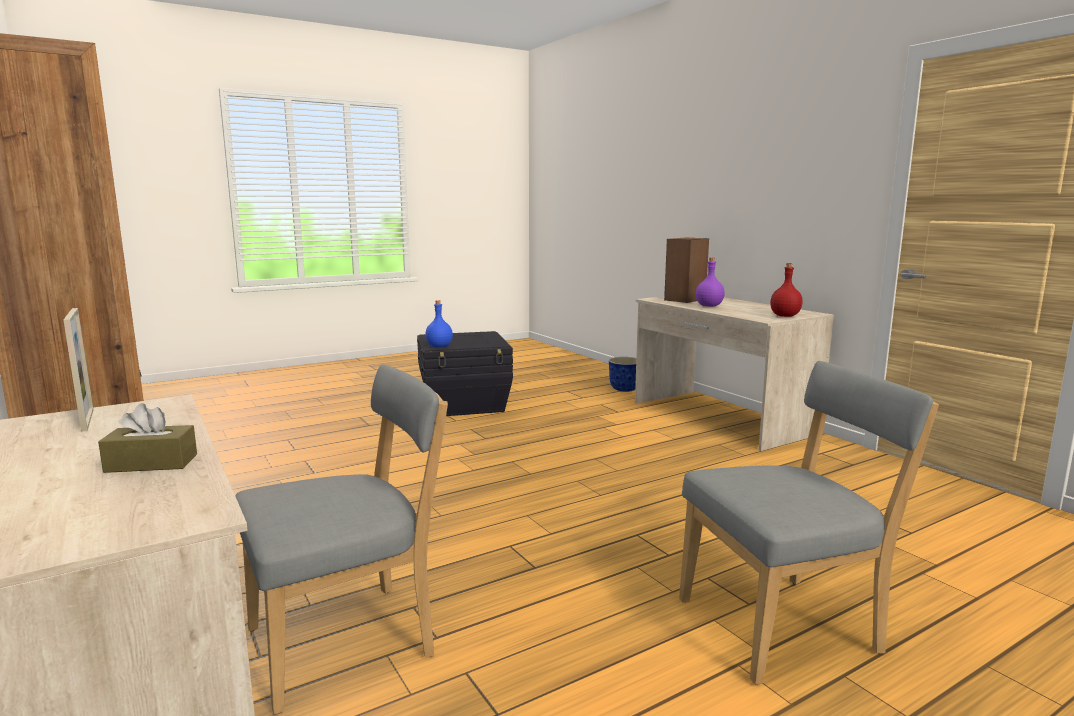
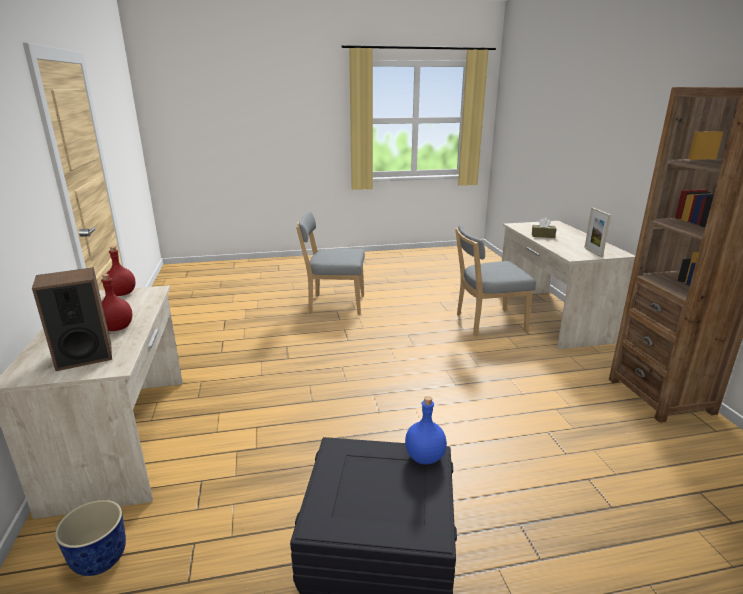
camera: 160 degrees left, 10 degrees up
purple bottle [696,258,725,307] -> red bottle [101,274,132,331]

